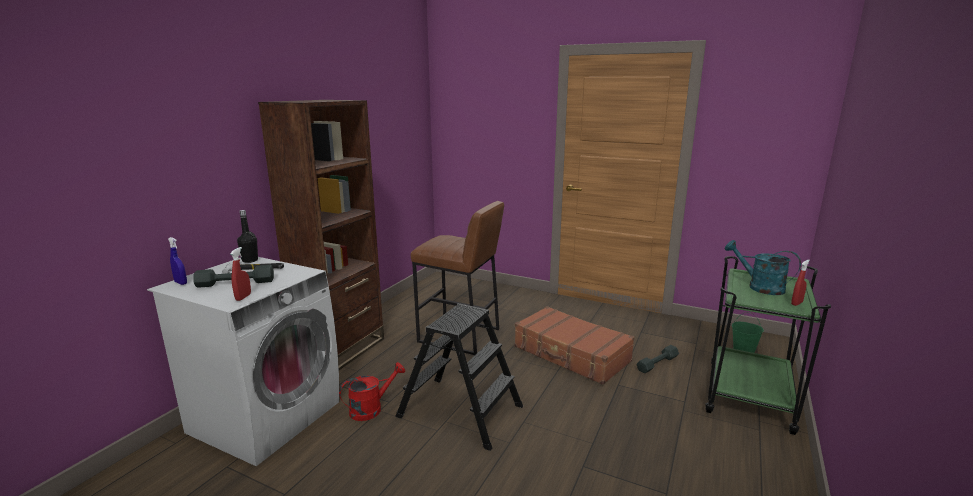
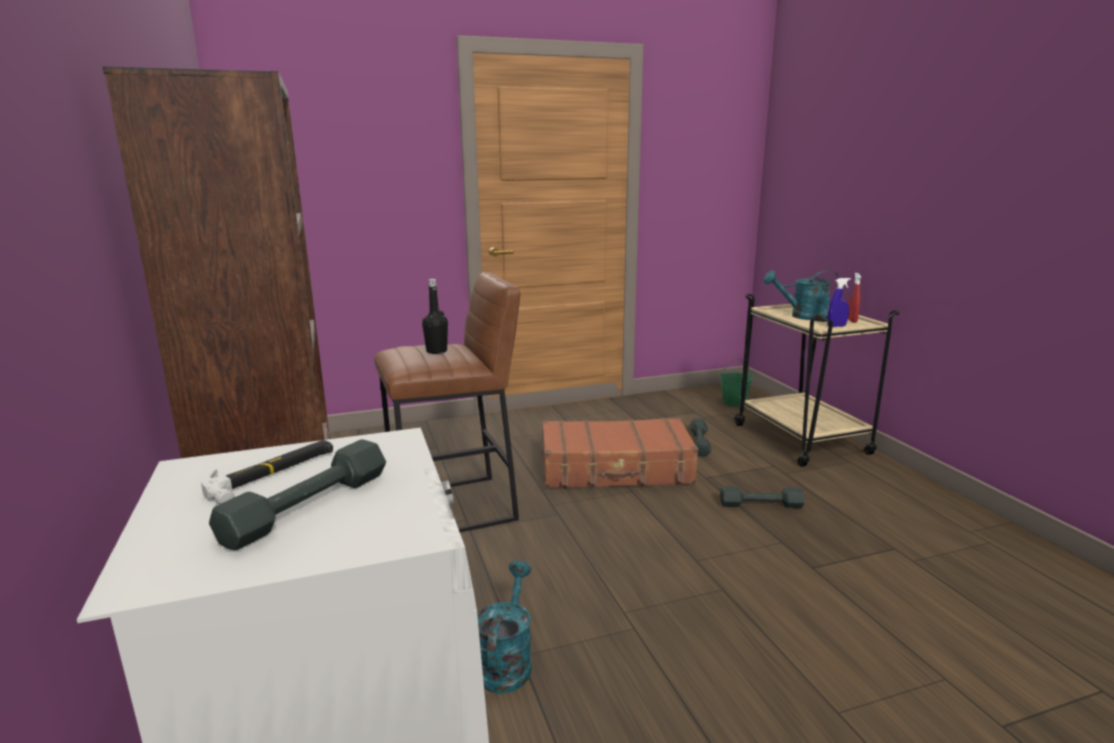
camera: 45 degrees left, 0 degrees up
blue spray bottle [168,237,187,285] -> blue spray bottle moved to [827,278,851,327]
red spray bottle [230,247,251,301] -> none
black bottle [237,210,258,263] -> black bottle moved to [422,279,448,354]
red watering can [339,362,405,421] -> turquoise watering can [477,561,532,694]
black step ladder [395,303,523,451] -> none
green cart [705,256,831,435] -> beige cart [734,294,900,467]
none -> grey dumbbell [720,486,805,508]

